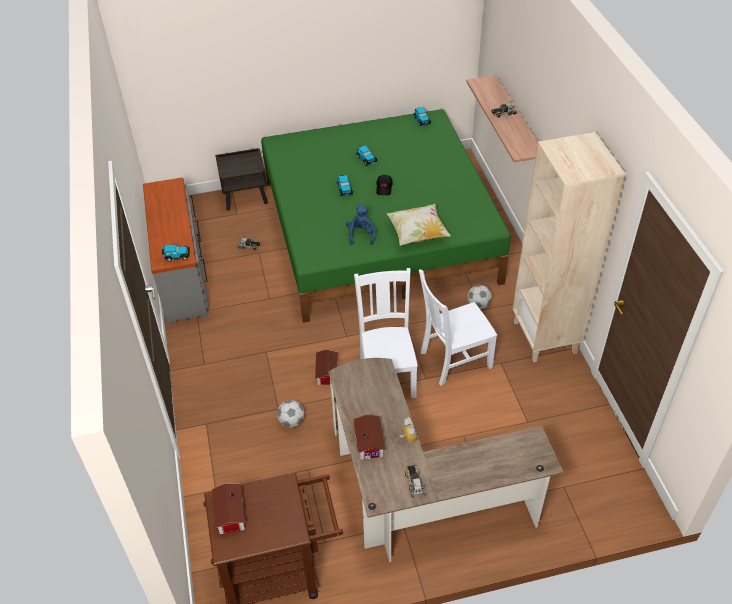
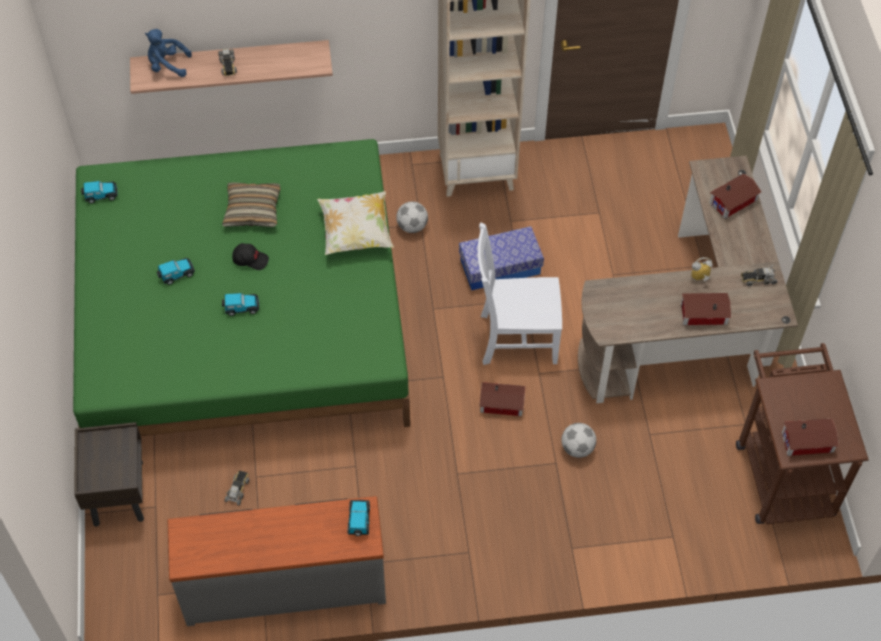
camera: 85 degrees left, 10 degrees up
blue plush toy [346,204,376,245] -> blue plush toy moved to [145,29,192,77]
white chair [419,270,497,386] -> storage box [459,226,544,290]
none -> pillow [222,182,280,227]
none -> toy house [710,174,762,219]

